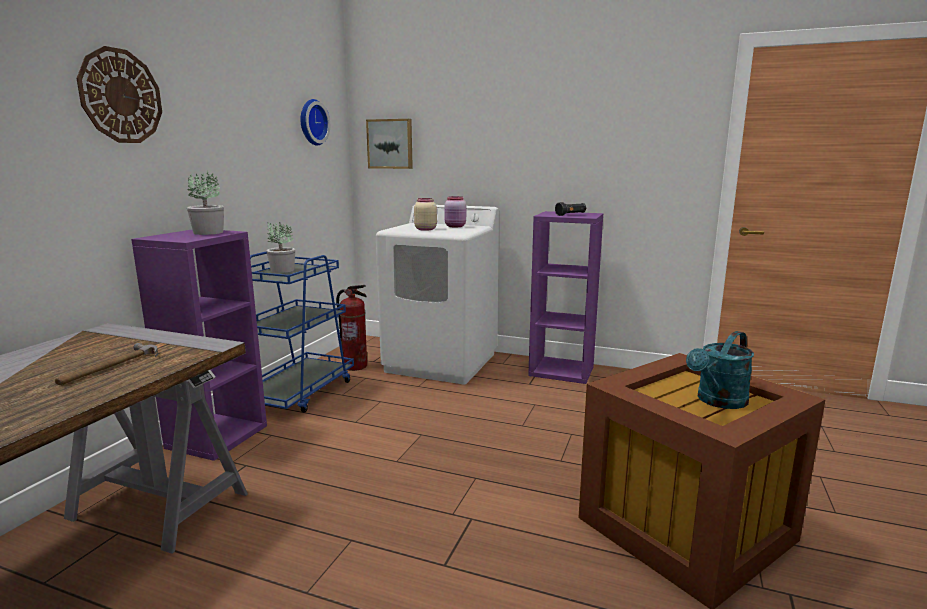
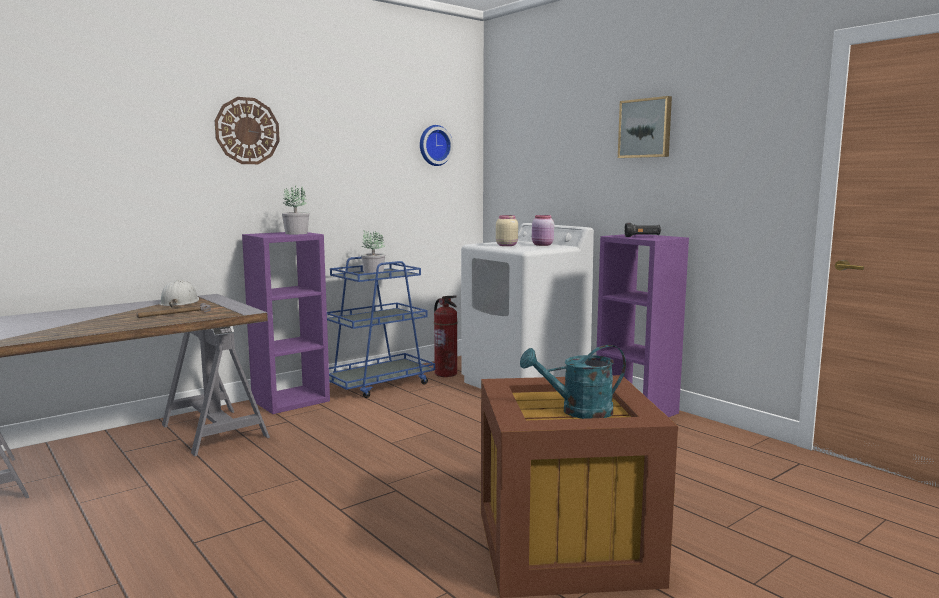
camera: 30 degrees right, 5 degrees down
picture [366,119,413,169] -> picture moved to [618,96,672,158]
none -> white hard hat [159,280,199,307]

